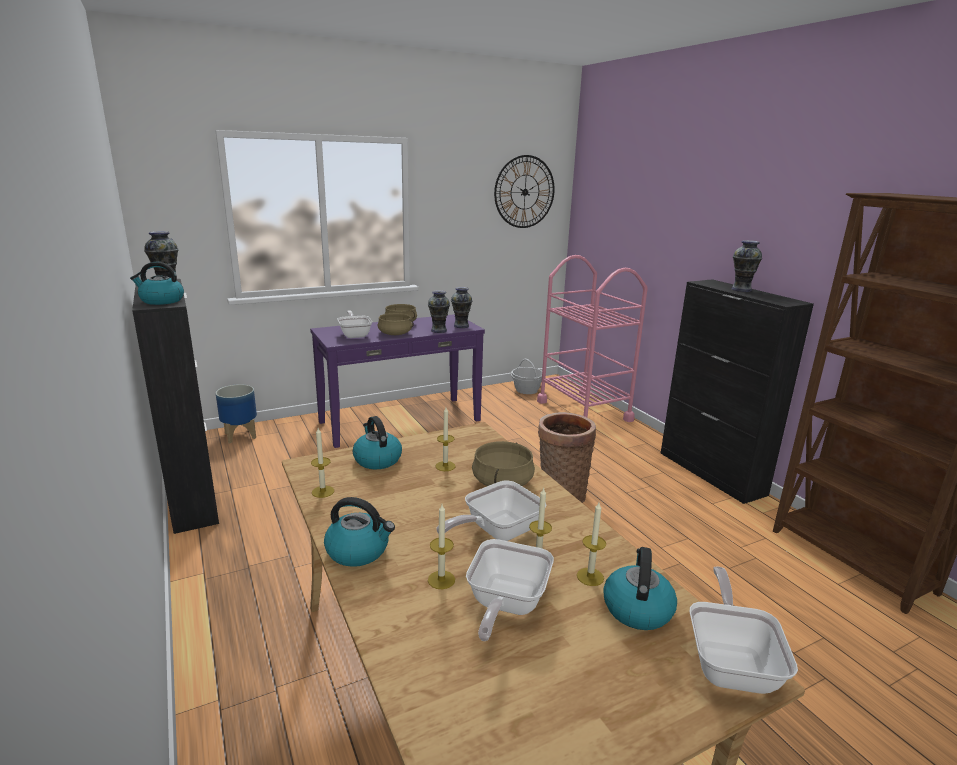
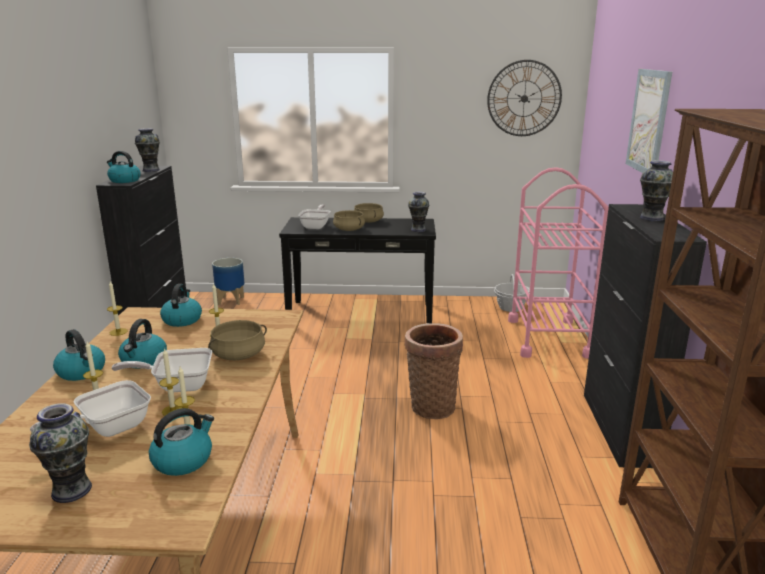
camera: 30 degrees right, 0 degrees up
purple console table [310,314,485,448] -> black console table [279,217,436,323]
vase [428,290,450,333] -> vase moved to [29,403,92,503]
frying pan [690,566,798,694] -> none
none -> kettle [118,319,167,366]
none -> picture [626,69,672,173]

